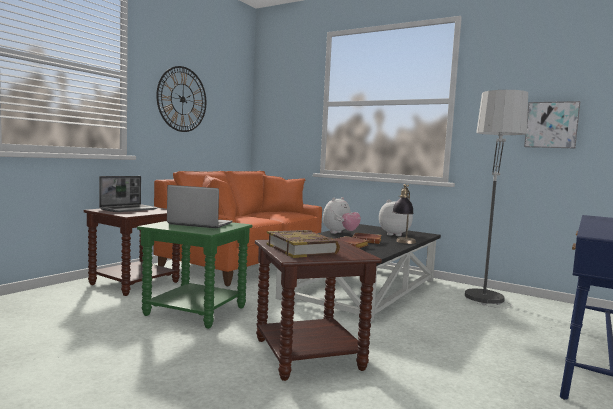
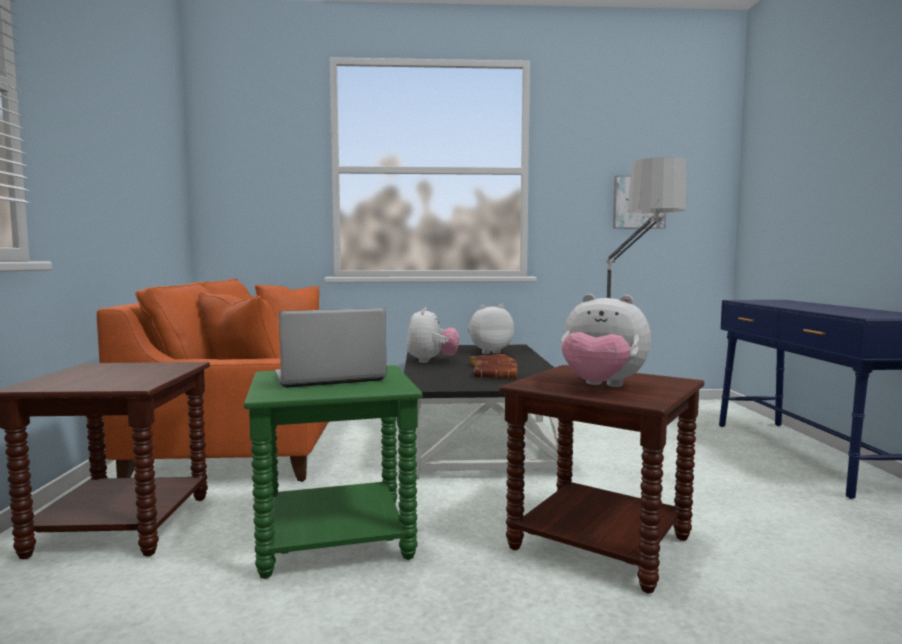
camera: 35 degrees left, 0 degrees up
laptop [99,176,158,212] -> none
wall clock [156,66,206,132] -> none
book [266,230,340,258] -> plush toy [561,294,651,387]
table lamp [392,184,416,244] -> none

